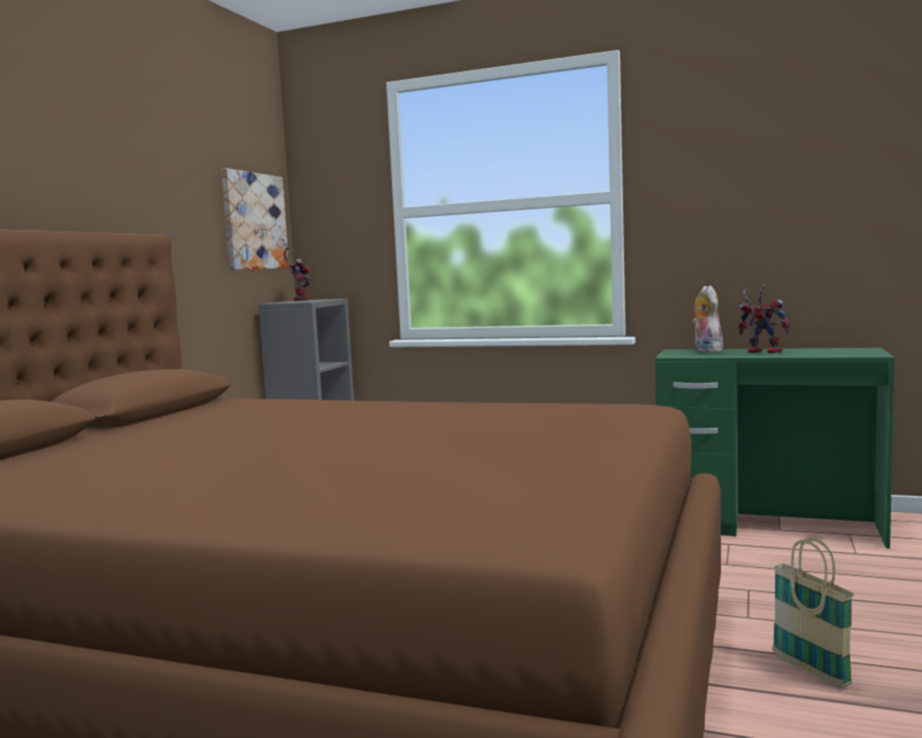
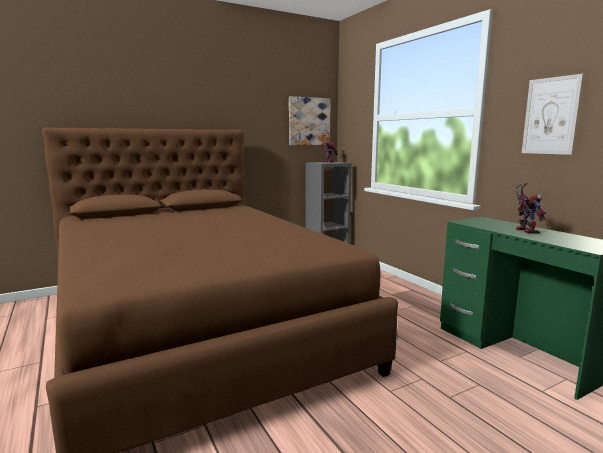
camera: 40 degrees right, 5 degrees up
plush toy [692,286,723,353] -> none
basket [772,538,854,688] -> none
none -> picture [522,74,584,155]

